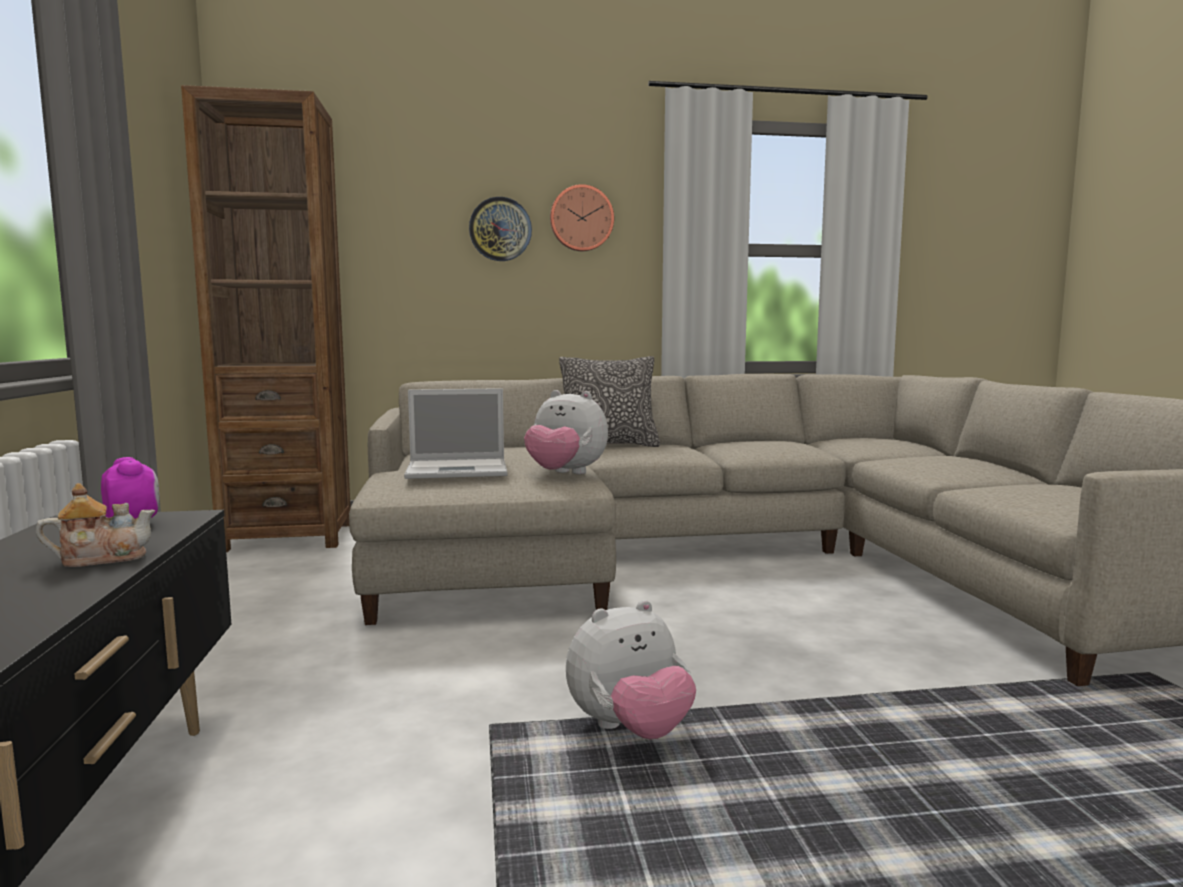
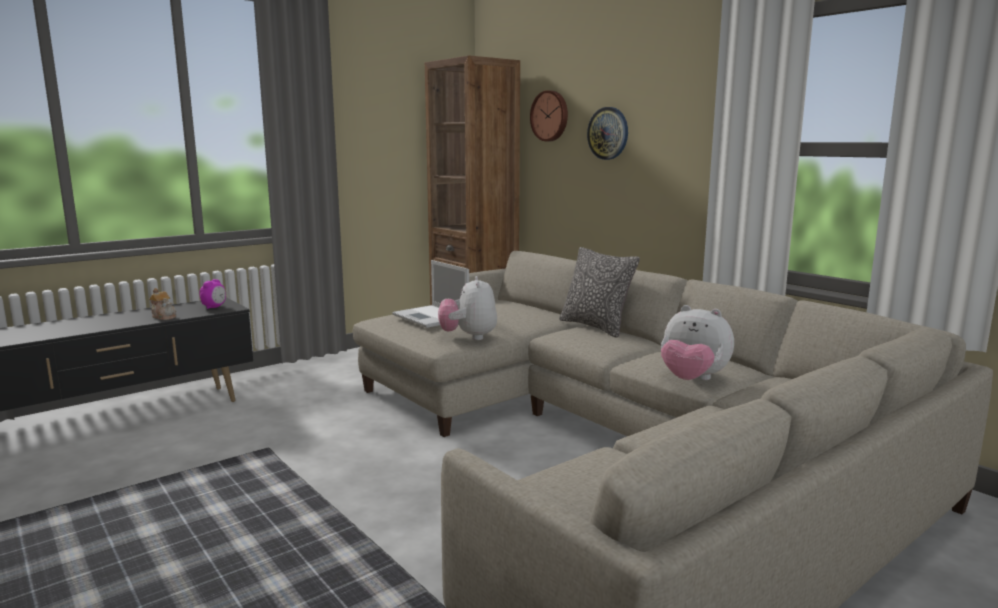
camera: 60 degrees right, 5 degrees up
wall clock [550,184,614,251] -> wall clock moved to [530,90,568,141]
plush toy [566,600,696,740] -> plush toy moved to [661,305,734,380]

